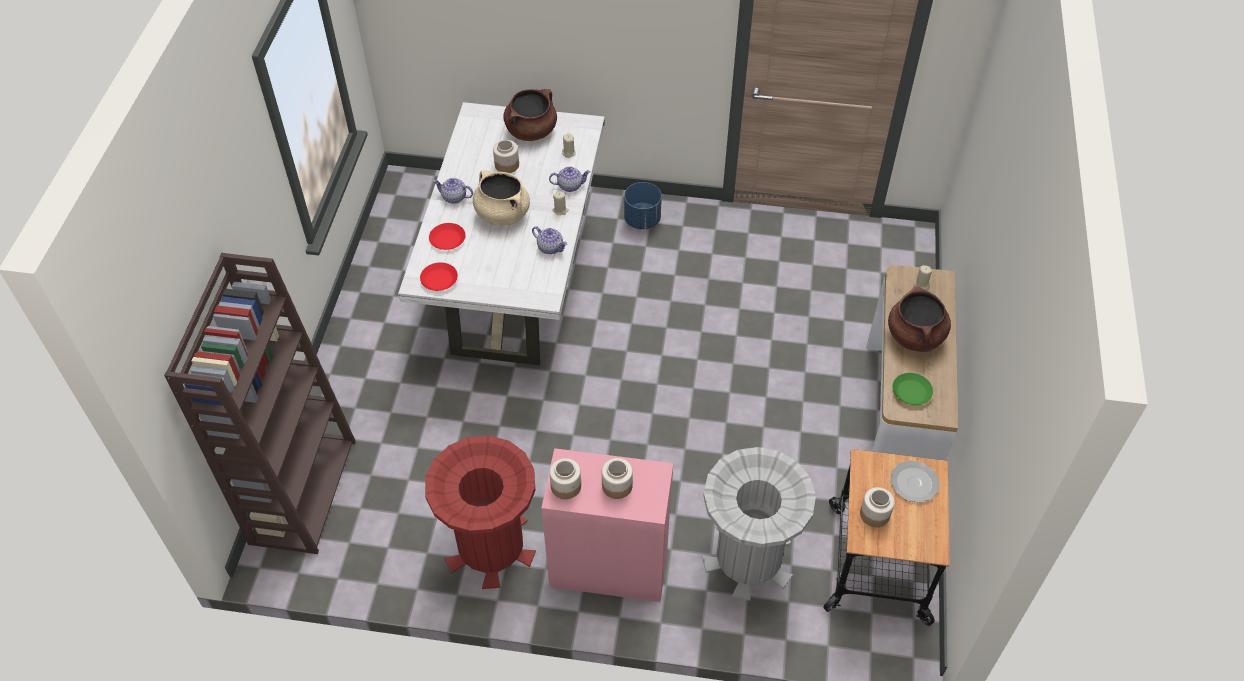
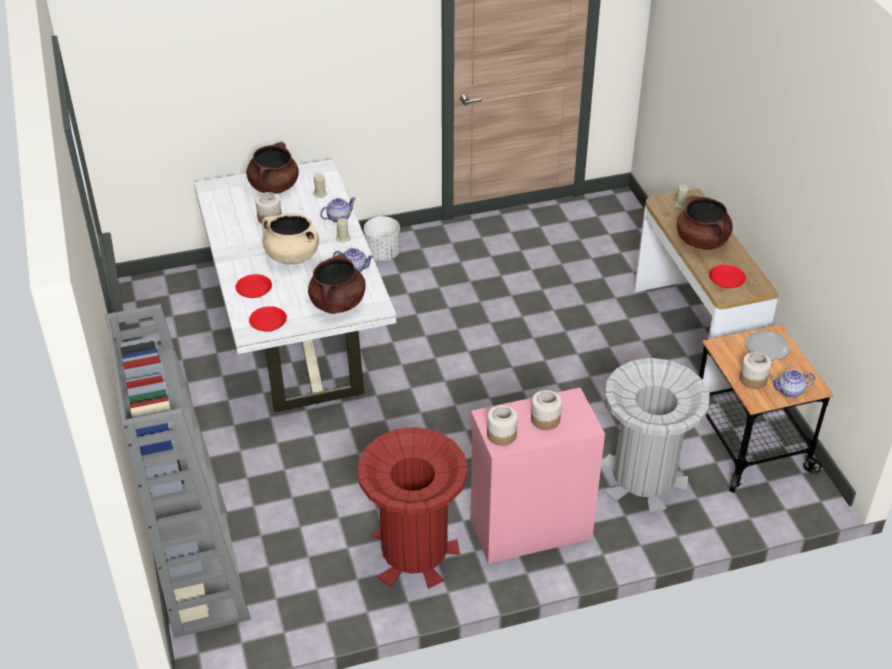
camera: 25 degrees left, 10 degrees down
brown bookcase [164,253,356,554] -> grey bookcase [105,304,251,638]
teapot [433,178,473,204] -> teapot moved to [771,369,815,398]
blue planter [624,182,662,229] -> white planter [364,216,401,261]
green plate [892,373,933,406] -> red plate [709,265,746,288]
none -> brown cooking pot [308,253,366,314]

